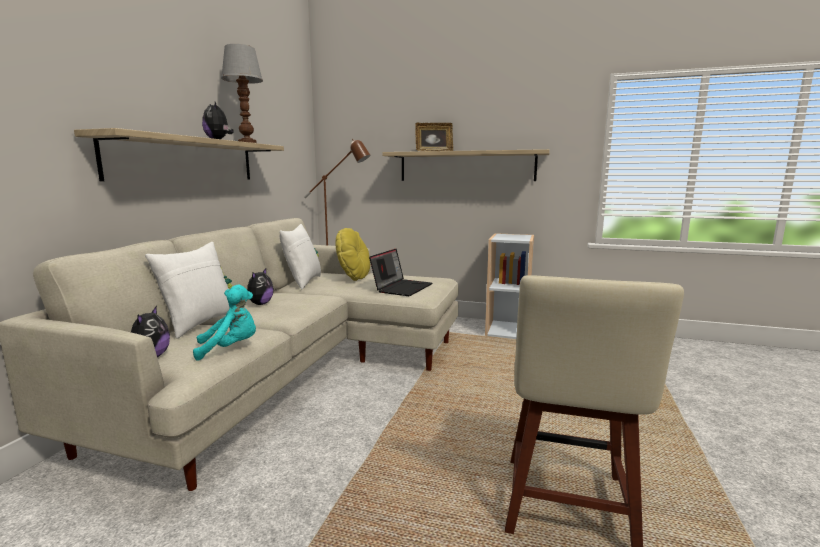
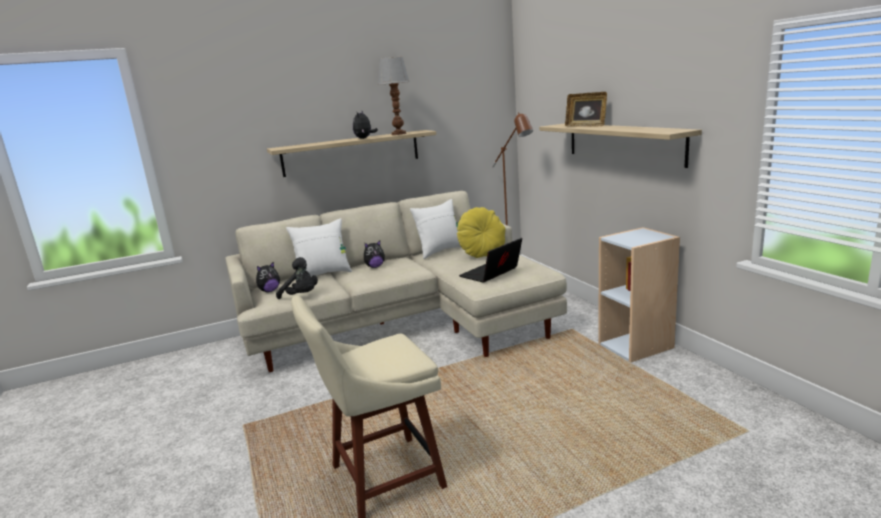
camera: 50 degrees right, 5 degrees up
turquoise plush toy [193,285,256,361] -> black plush toy [276,257,318,299]
laptop [369,249,432,296] -> laptop turned 150 degrees clockwise [459,238,522,283]

